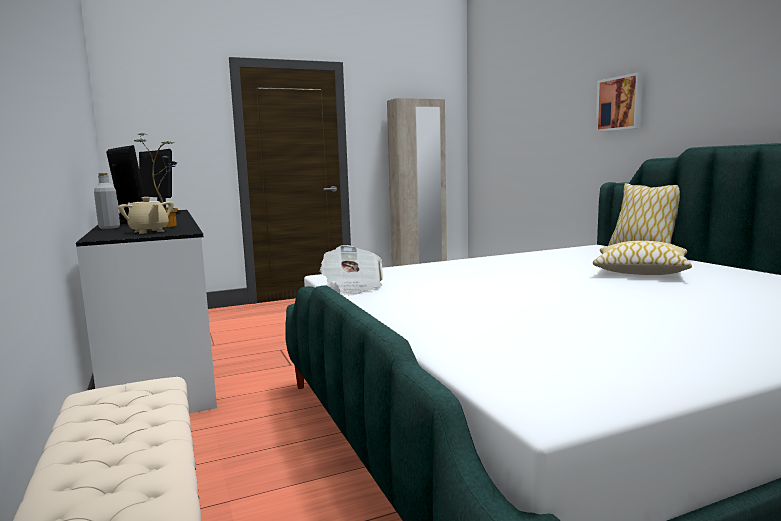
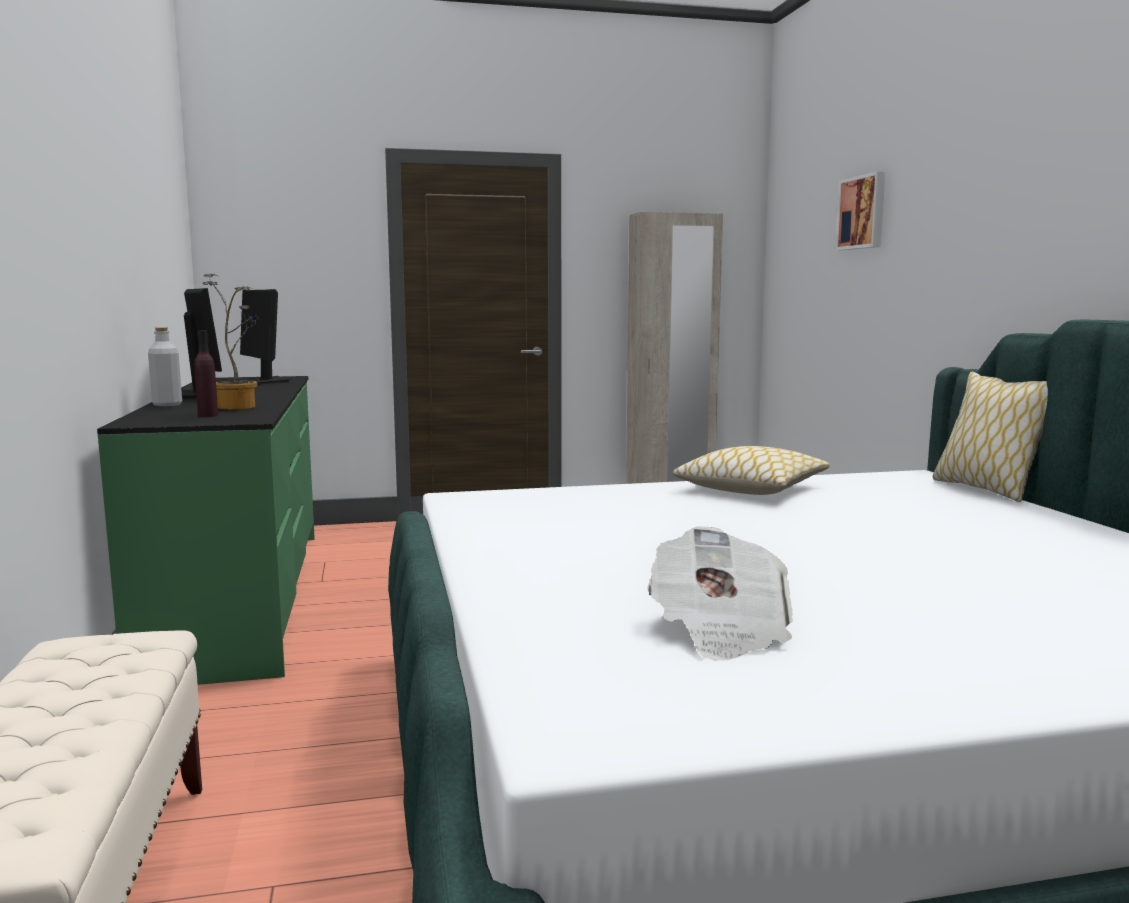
camera: 10 degrees right, 0 degrees up
white dresser [76,210,217,413] -> green dresser [97,376,315,685]
beige teapot [118,197,174,234] -> purple bottle [194,331,218,417]
newspaper [320,245,383,295] -> newspaper moved to [647,527,793,661]
pillow [593,241,692,275] -> pillow moved to [673,446,830,495]
picture [596,72,643,132] -> picture moved to [835,171,885,250]

